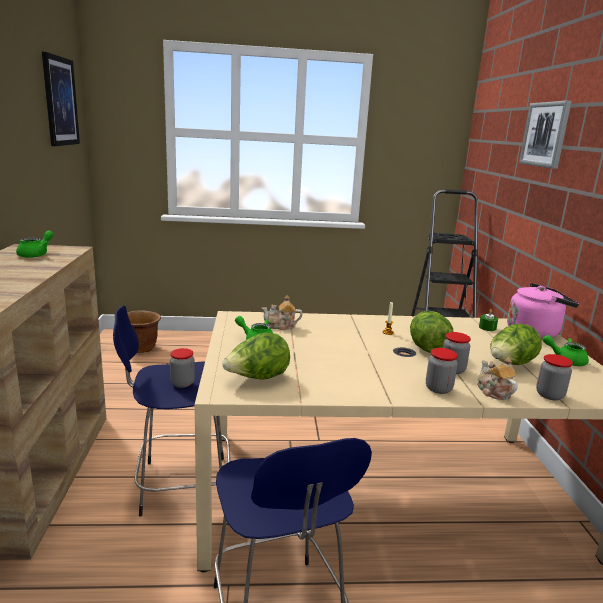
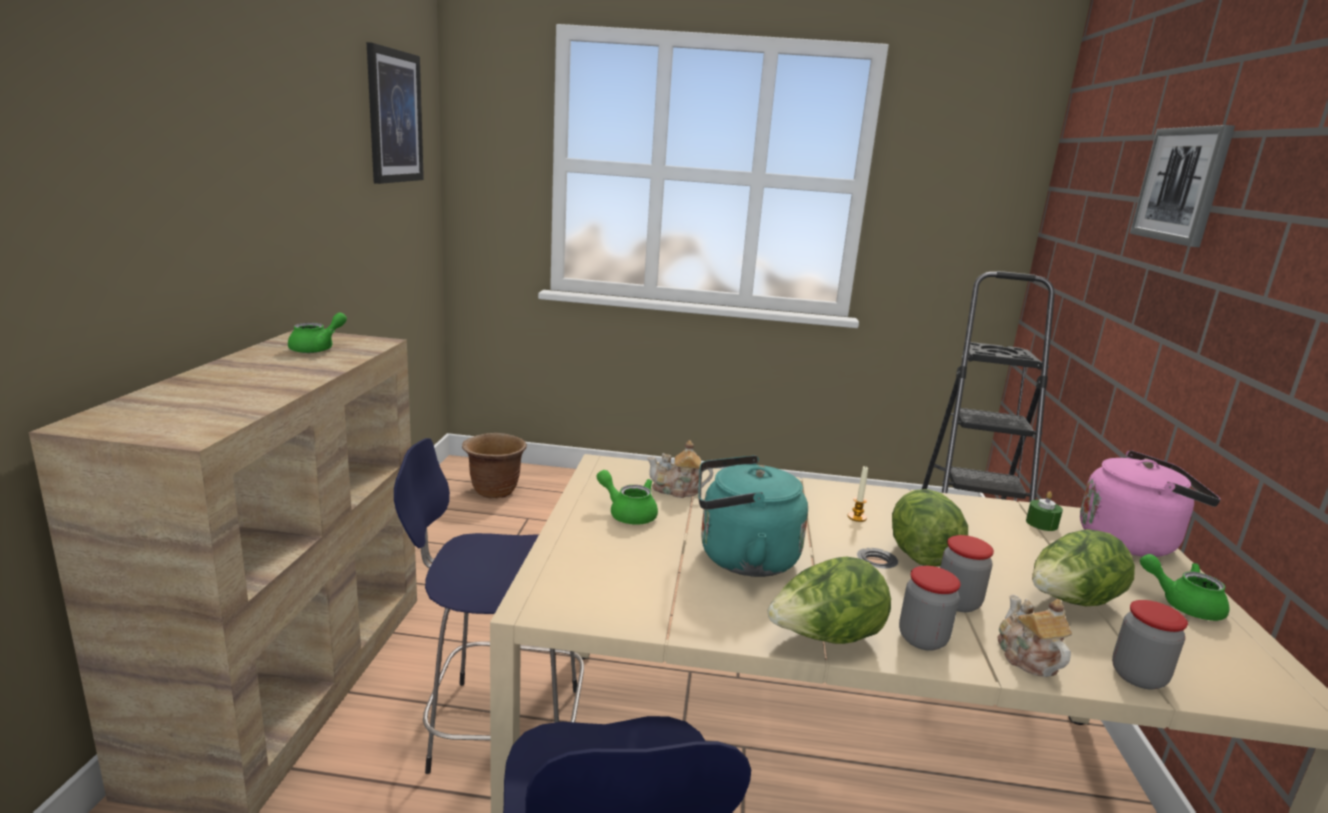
camera: 10 degrees right, 0 degrees up
jar [170,348,195,388] -> none
lettuce [222,333,290,380] -> lettuce moved to [768,557,891,644]
none -> turquoise kettle [698,455,808,577]

